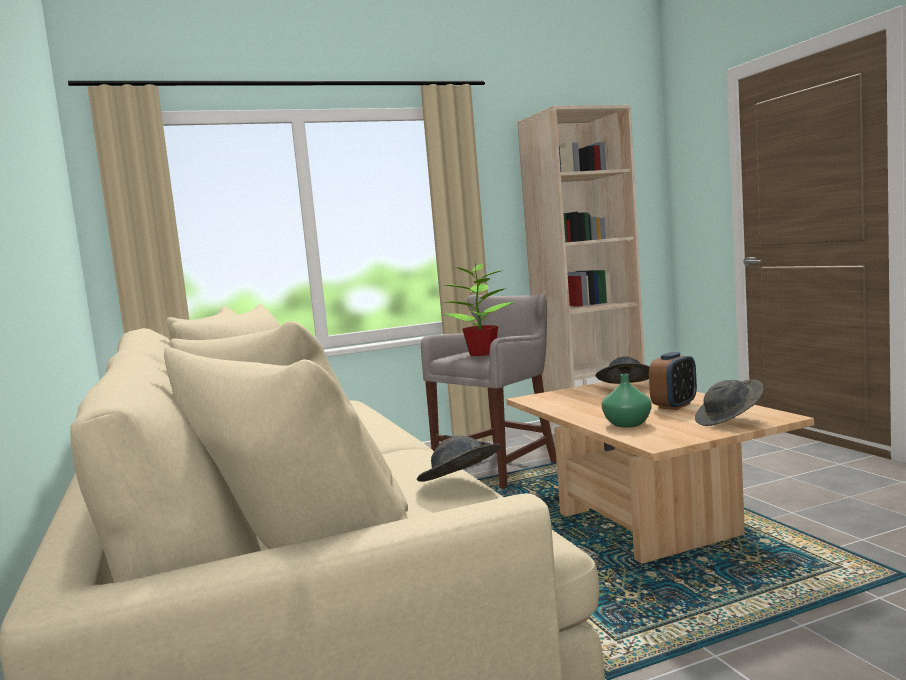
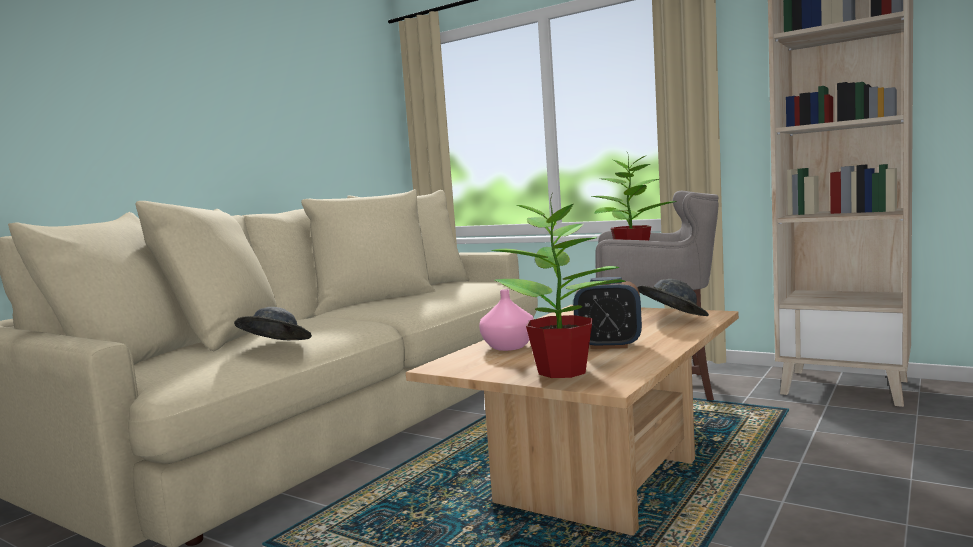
camera: 55 degrees right, 0 degrees up
green vase [601,374,652,428] -> pink vase [479,289,534,351]
grey hat [695,379,764,426] -> potted plant [491,192,626,378]

